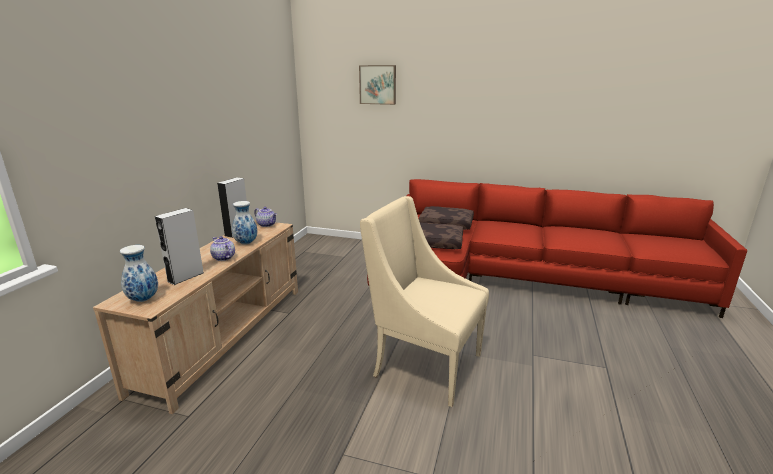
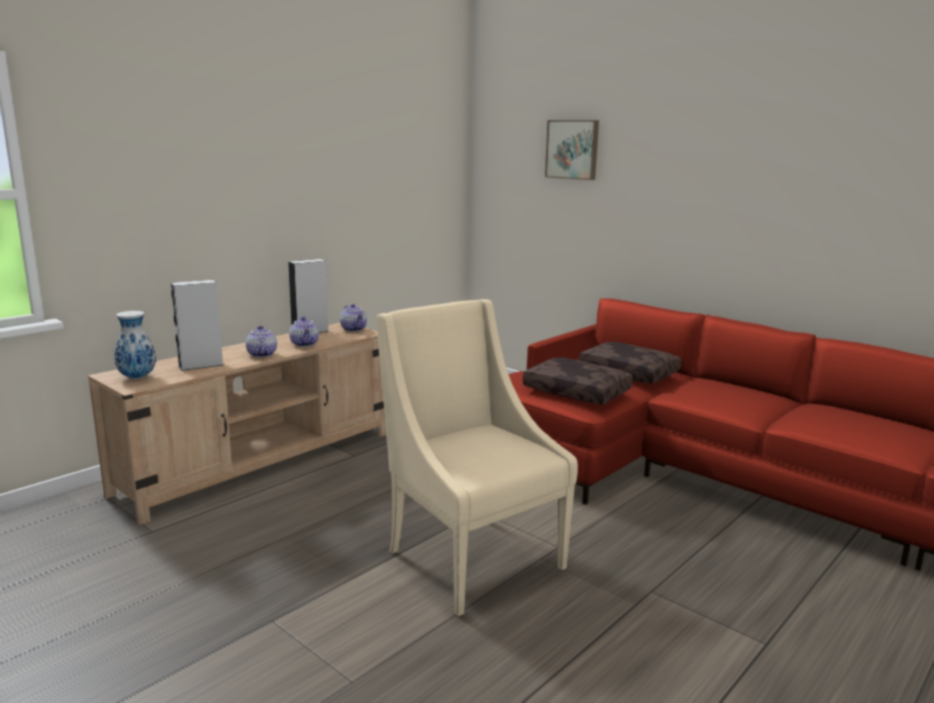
camera: 25 degrees right, 5 degrees down
vase [232,201,257,245] -> teapot [289,317,319,347]

